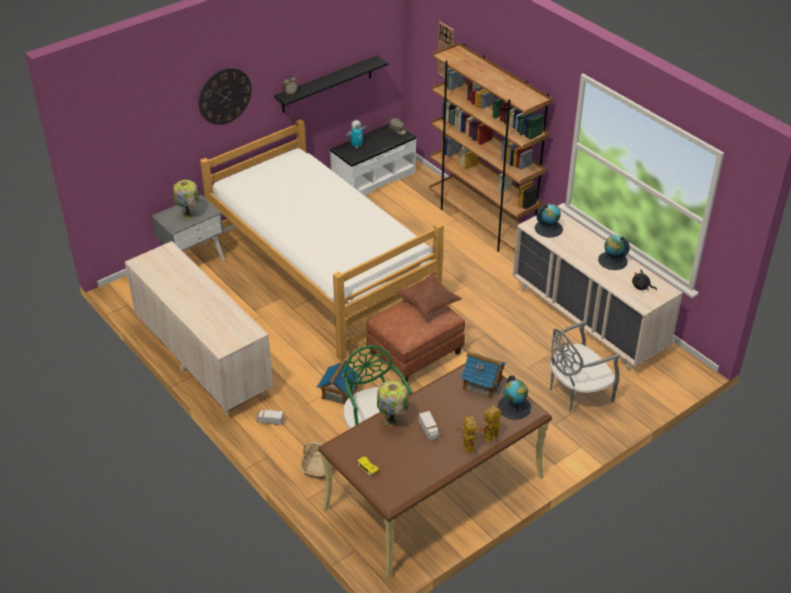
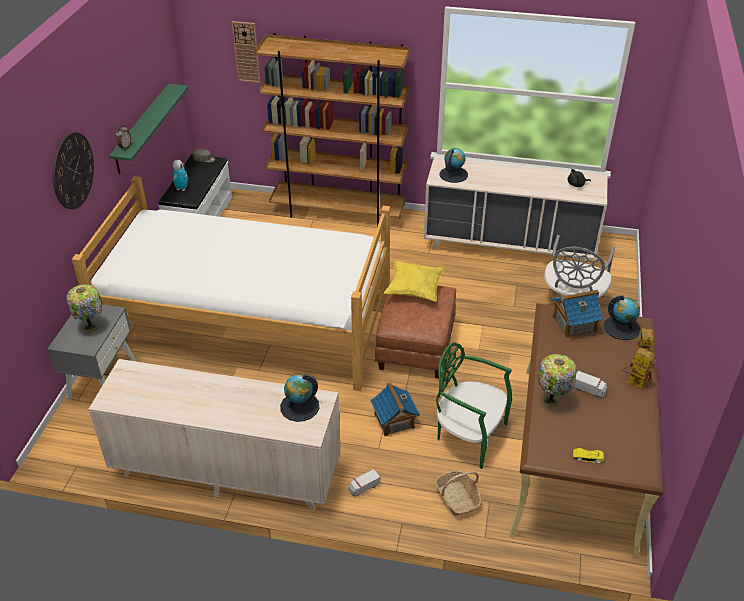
camera: 40 degrees left, 0 degrees up
black shelf [274,55,388,113] -> green shelf [109,84,188,174]
brown pillow [395,274,462,318] -> yellow pillow [384,261,445,302]
globe [598,235,630,270] -> globe moved to [280,374,319,422]

